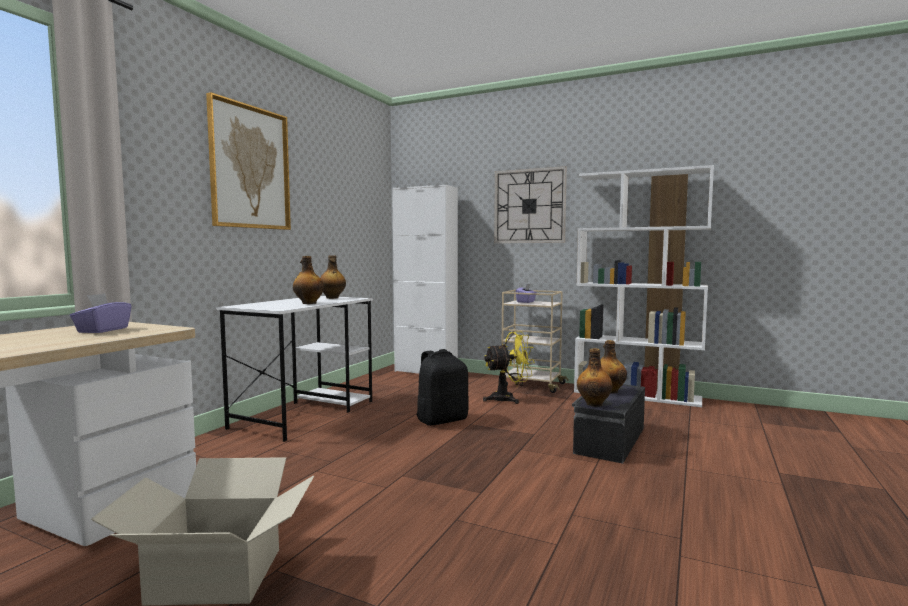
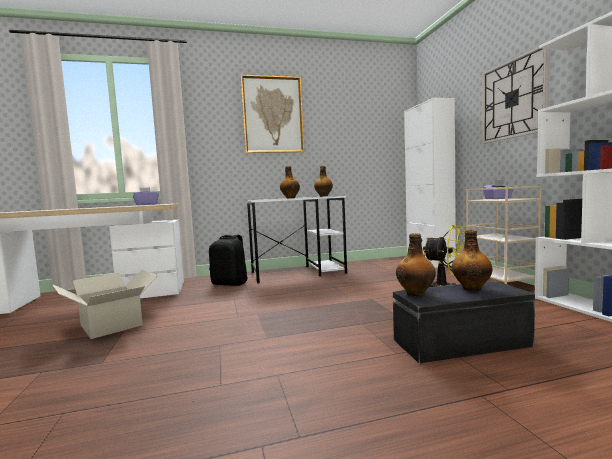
camera: 50 degrees right, 0 degrees up
black backpack [417,349,469,426] -> black backpack moved to [209,235,248,286]

